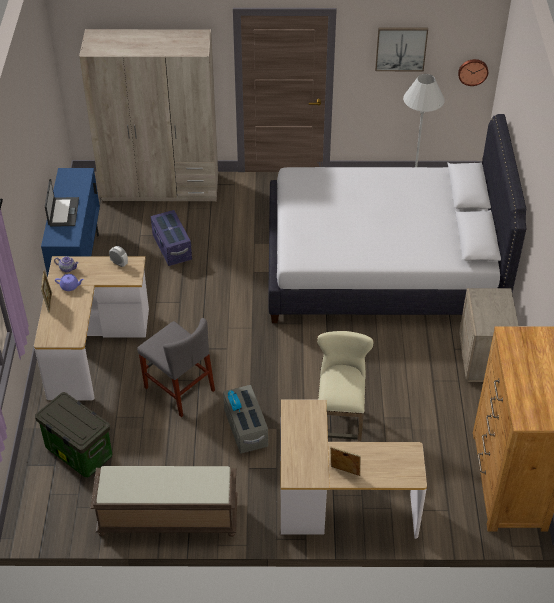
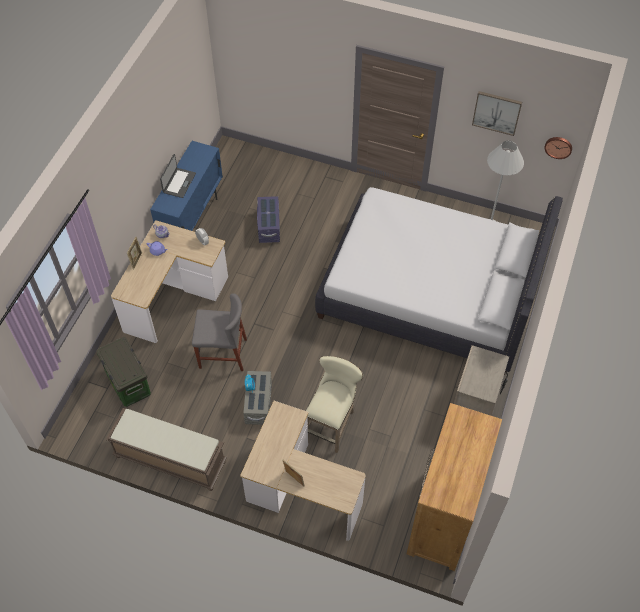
camera: 20 degrees right, 10 degrees up
beige wardrobe [79,29,218,202] -> none
grey chair [137,318,215,417] -> grey chair turned 60 degrees counterclockwise [192,293,247,371]

